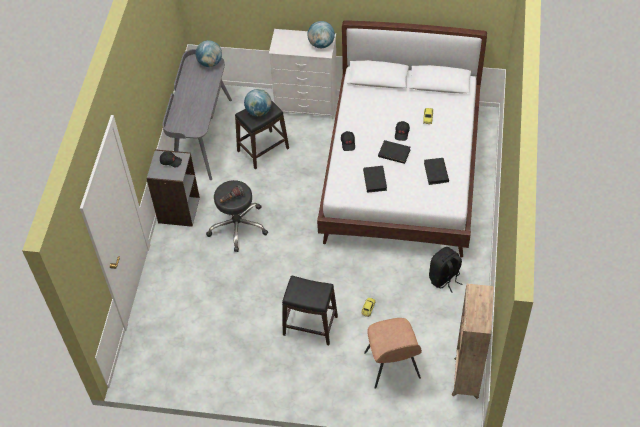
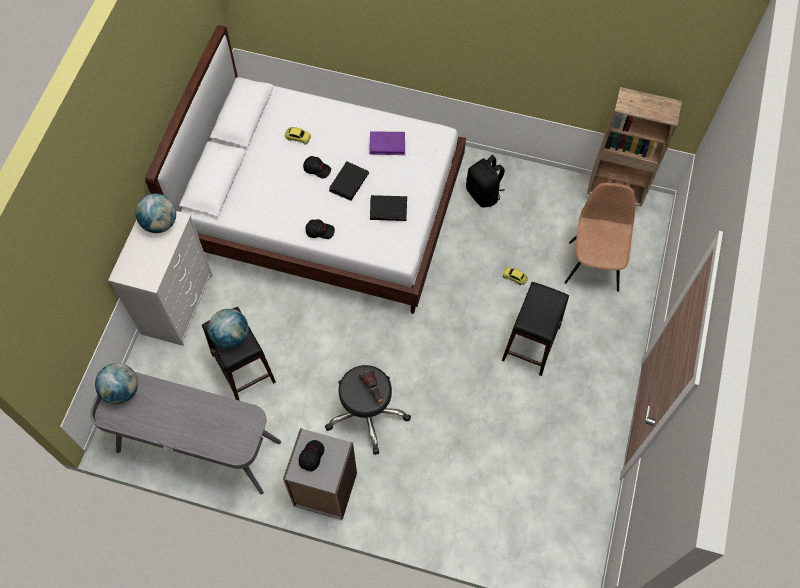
camera: 85 degrees left, 10 degrees up
brown chair [364,318,422,389] -> brown chair turned 75 degrees counterclockwise [565,183,635,292]
black book [424,158,449,185] -> purple book [369,131,405,155]

